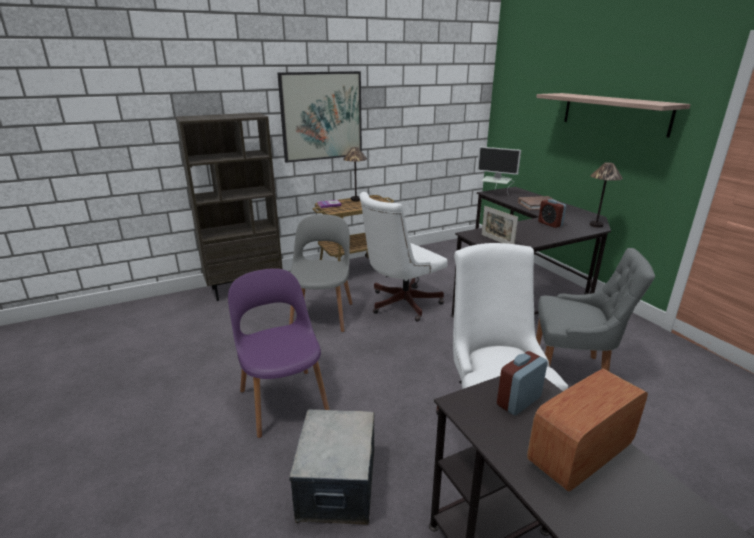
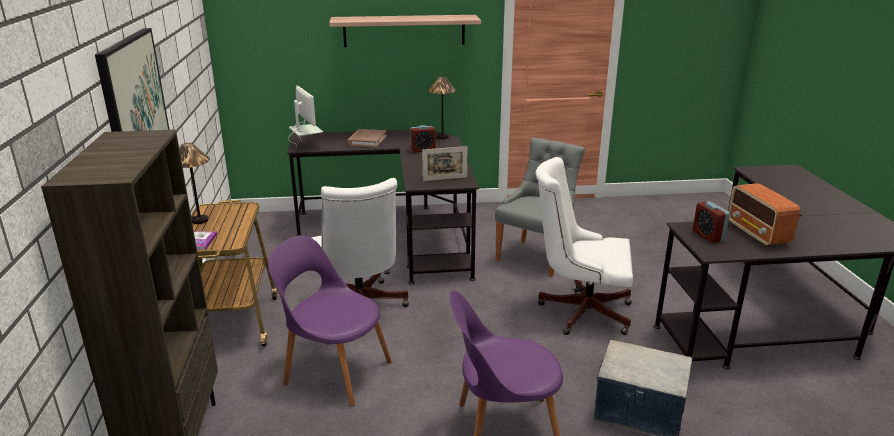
camera: 70 degrees left, 0 degrees up
grey chair [289,214,352,332] -> purple chair [268,235,392,406]
monitor [477,147,521,195] -> monitor turned 75 degrees counterclockwise [288,86,323,147]

